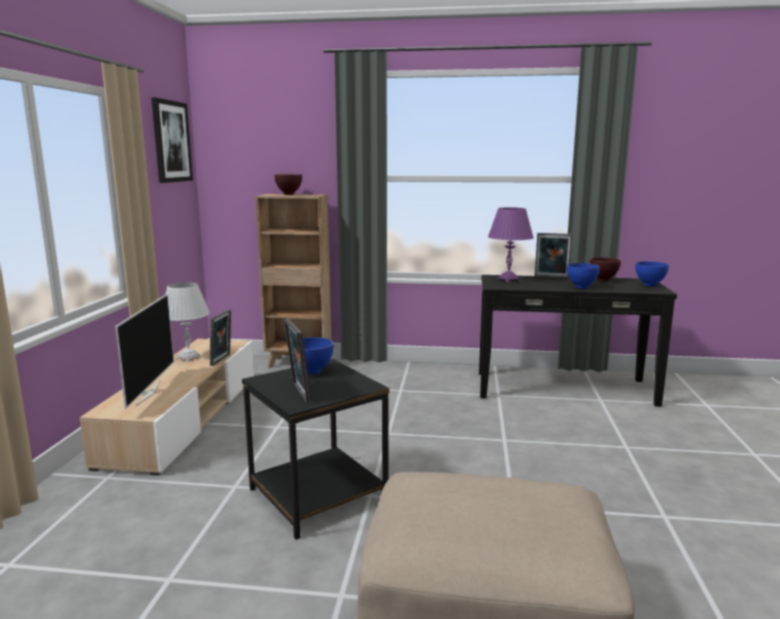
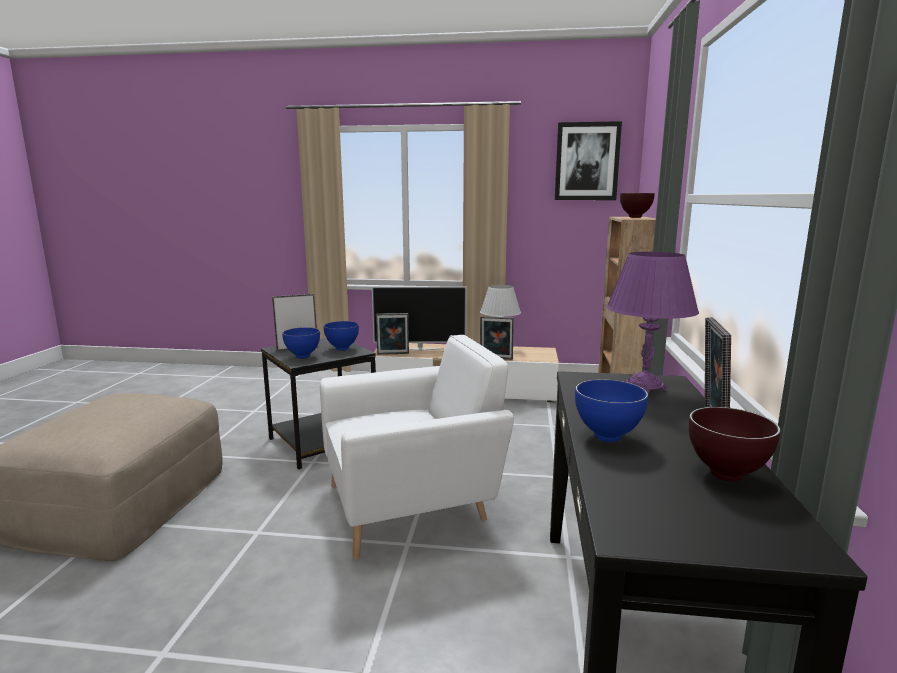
camera: 90 degrees right, 0 degrees up
blue bowl [635,261,669,287] -> blue bowl moved to [282,327,320,359]
none -> white armchair [320,335,514,560]
none -> picture frame [376,313,409,355]

